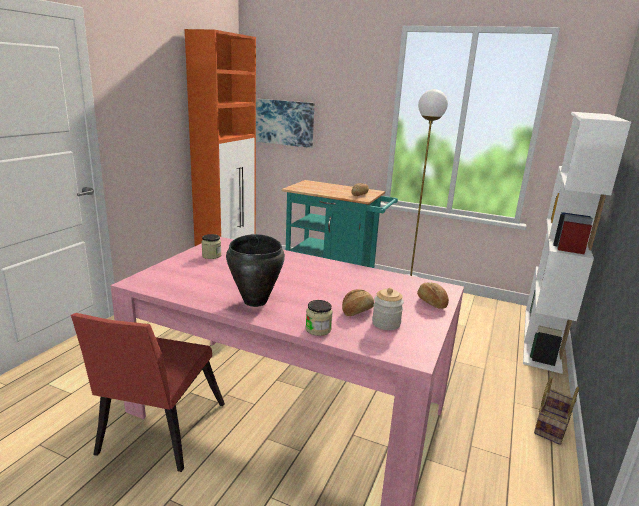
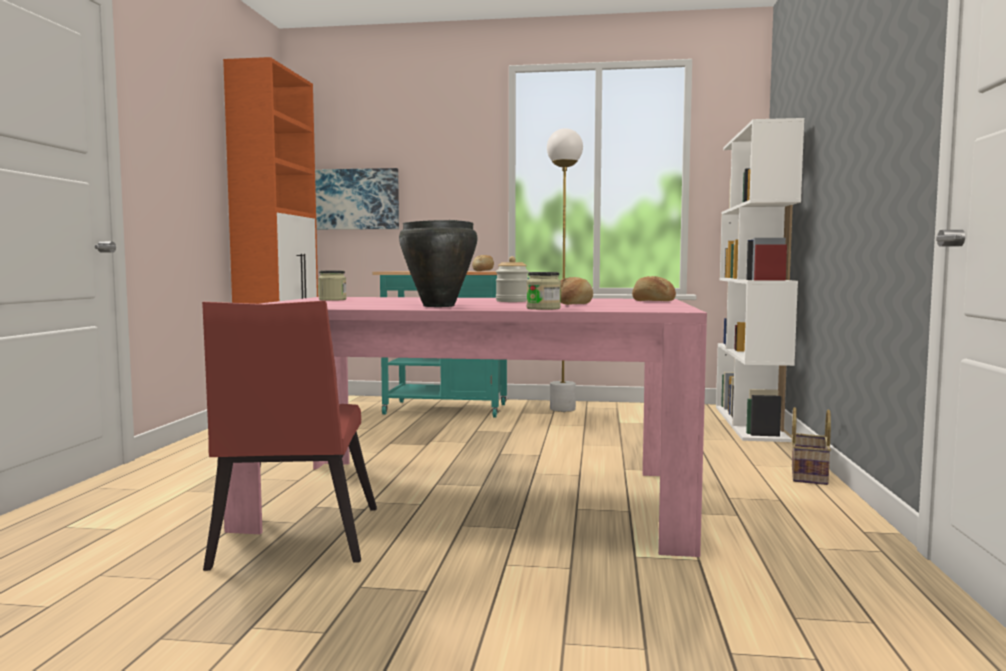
camera: 15 degrees left, 15 degrees down
jar [372,288,404,330] -> jar moved to [496,256,529,302]

